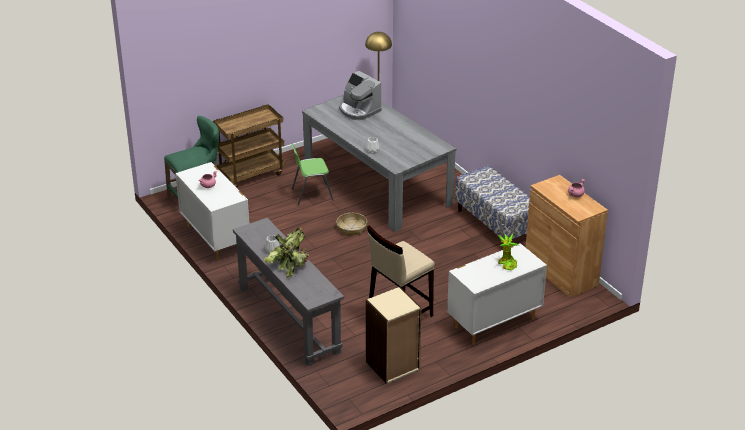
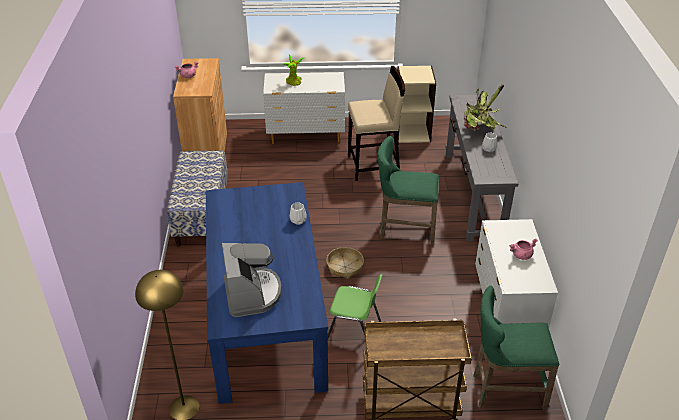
camera: 150 degrees left, 5 degrees up
grey dining table [302,95,456,232] -> blue dining table [206,182,328,404]
none -> green stool [378,136,439,245]

